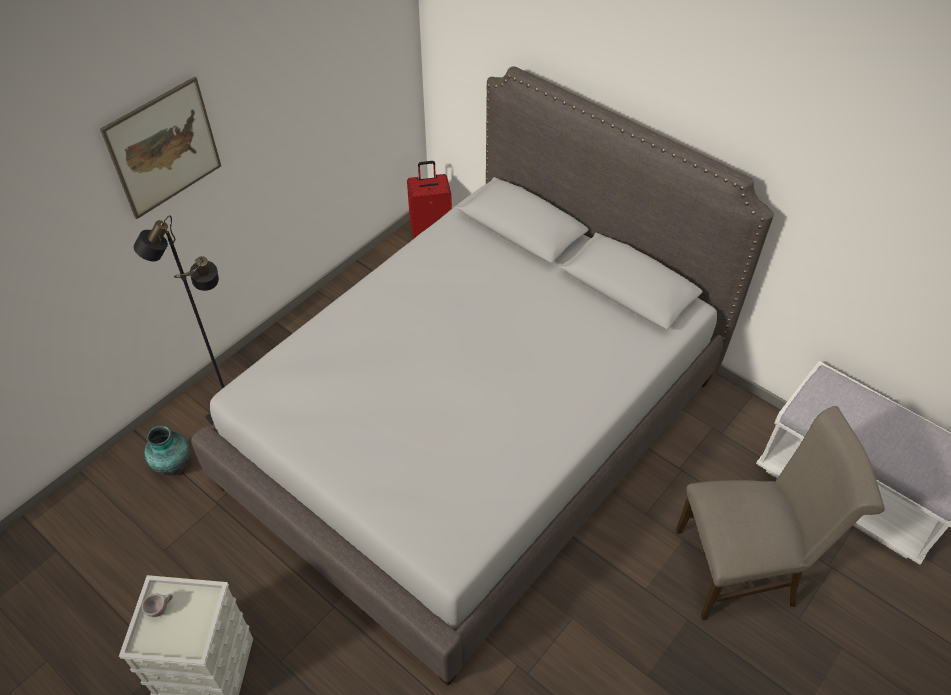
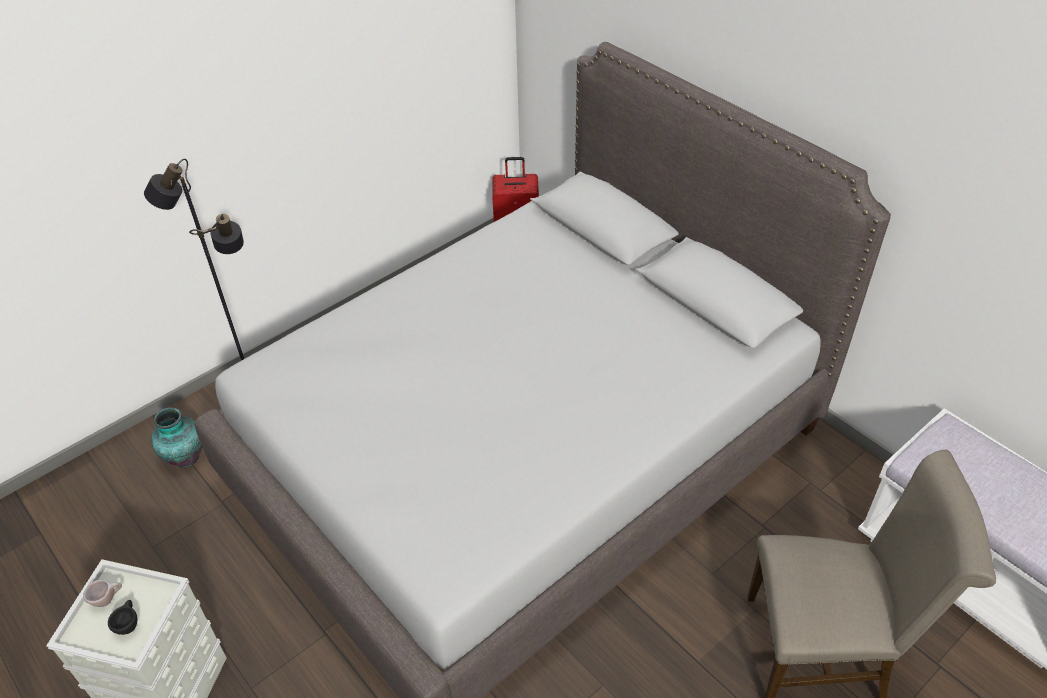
camera: 10 degrees right, 5 degrees down
picture [100,77,221,219] -> none
none -> black cup [108,600,137,635]

